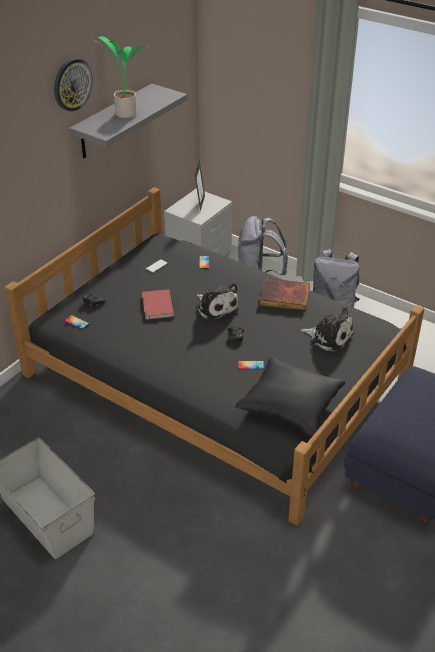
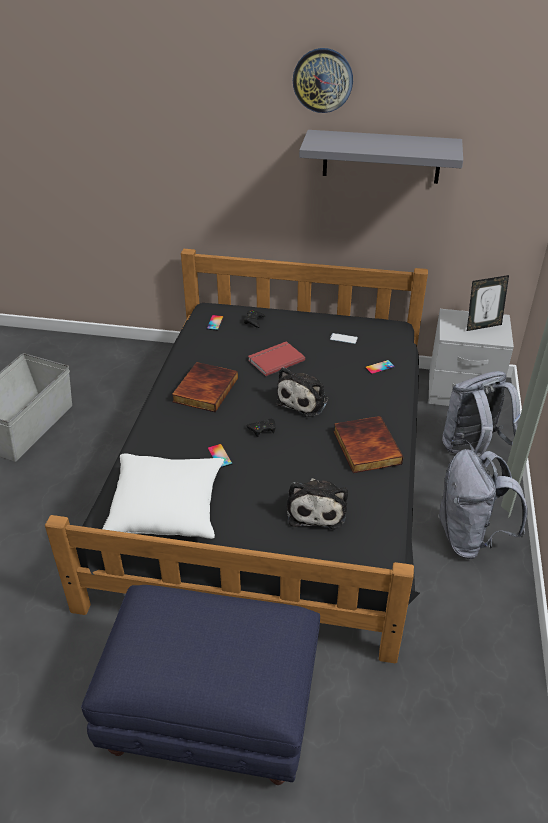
camera: 65 degrees right, 0 degrees up
potted plant [95,36,147,118] -> none
black pillow [235,357,345,438] -> white pillow [102,453,224,539]
none -> book [172,362,238,412]

